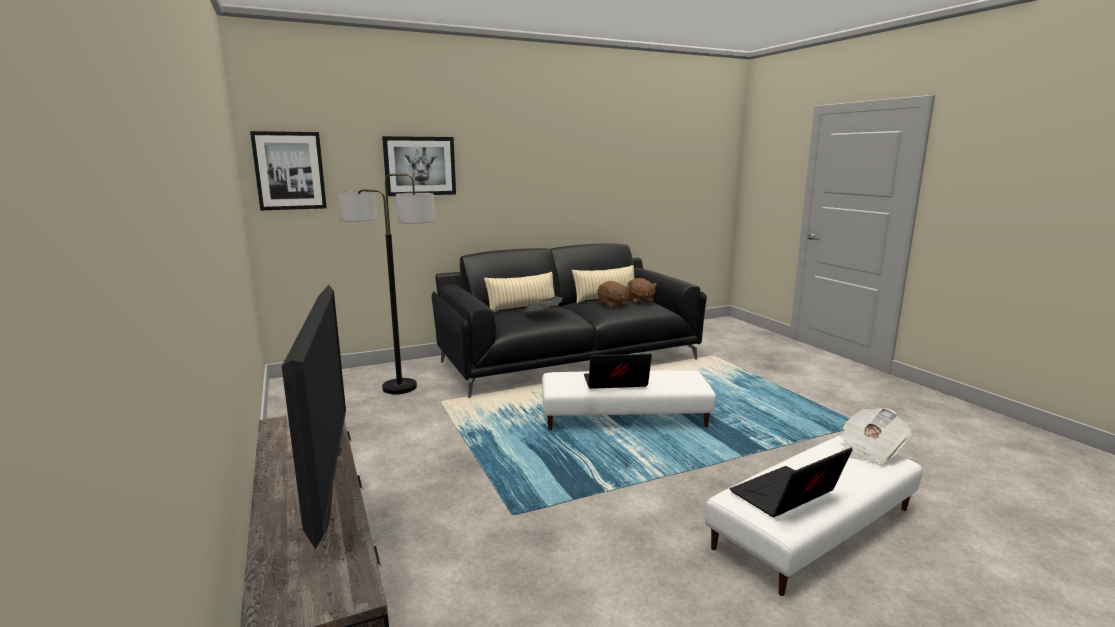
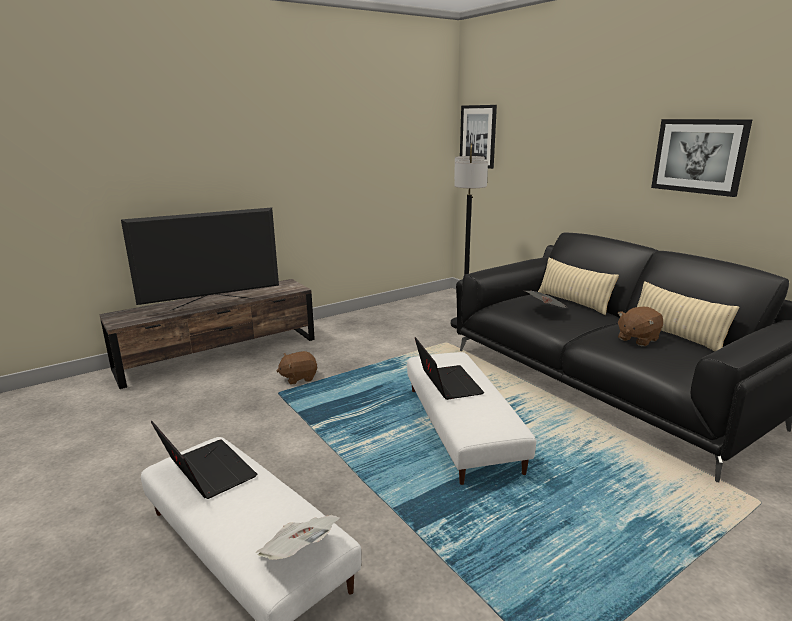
camera: 80 degrees right, 5 degrees up
picture [382,136,456,196] -> picture moved to [651,119,752,197]
brown plush toy [628,278,657,304] -> brown plush toy moved to [277,351,317,385]

